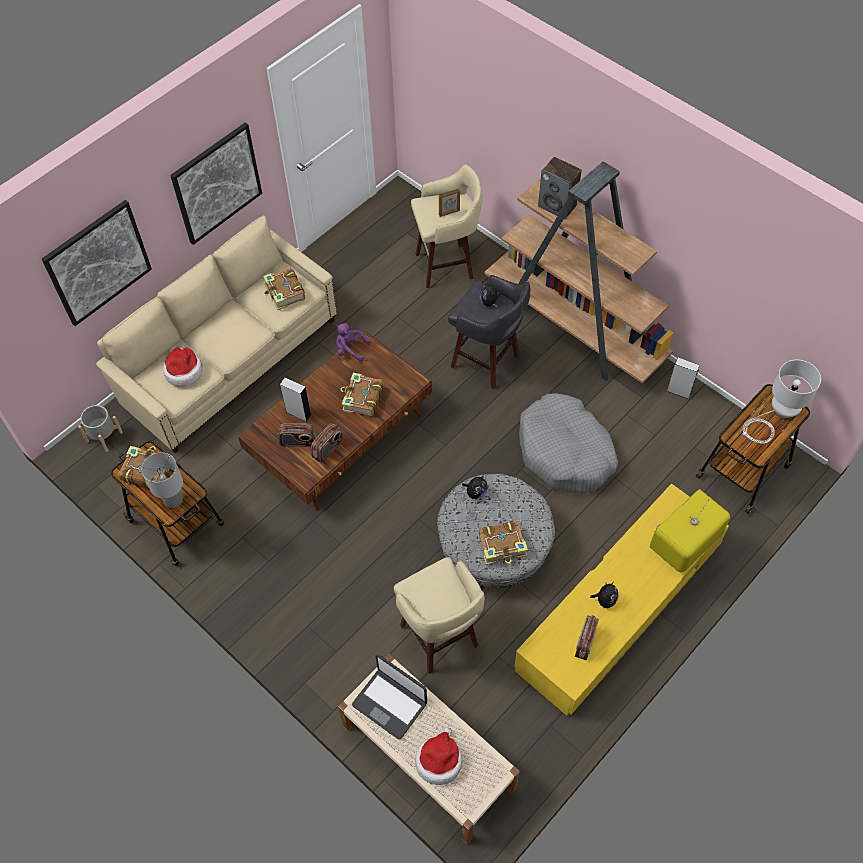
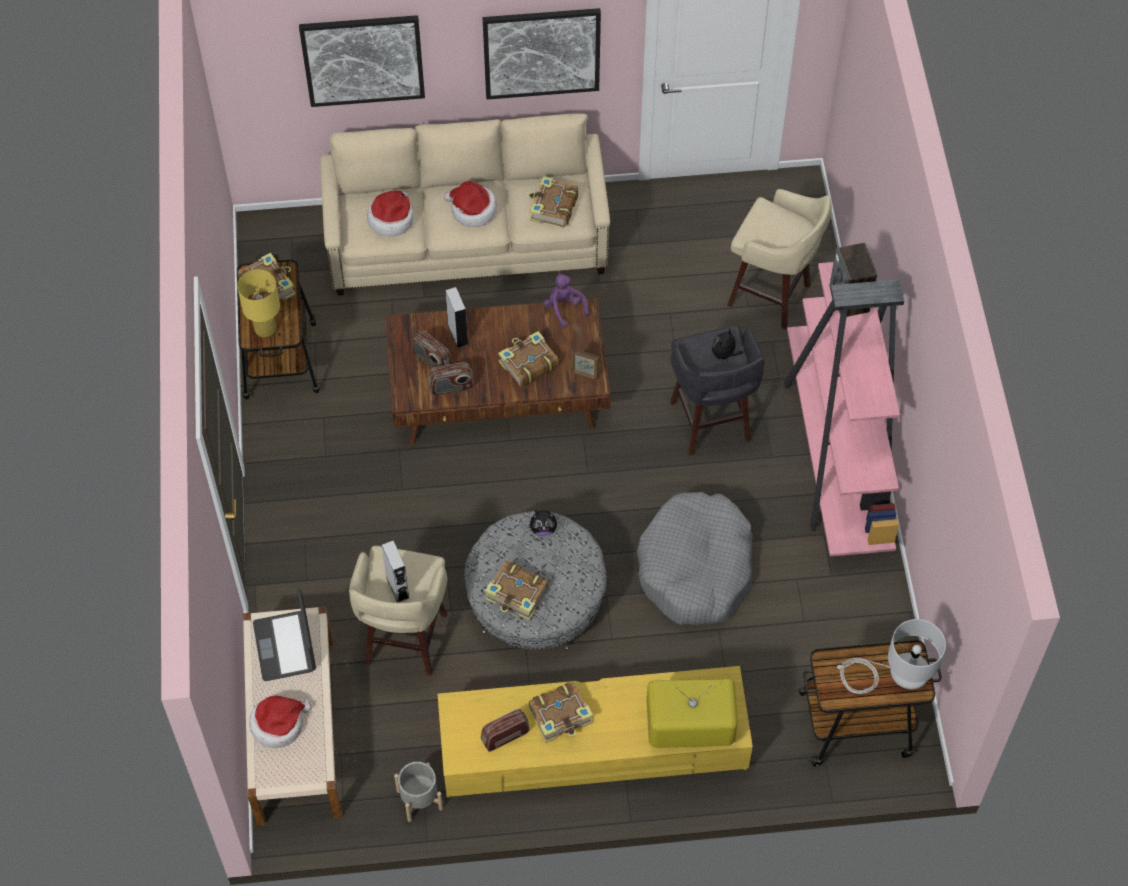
camera: 40 degrees right, 0 degrees up
grey planter [78,405,123,452] -> grey planter moved to [394,762,443,822]
grey table lamp [142,452,183,508] -> yellow table lamp [237,269,280,338]
picture frame [439,189,460,217] -> picture frame moved to [571,348,599,381]
brown bookcase [484,161,673,383] -> pink bookcase [784,262,904,556]
plush toy [590,582,618,608] -> book [529,682,593,743]
grey speaker [667,358,700,399] -> grey speaker moved to [382,540,409,602]
none -> hat [444,181,497,227]

